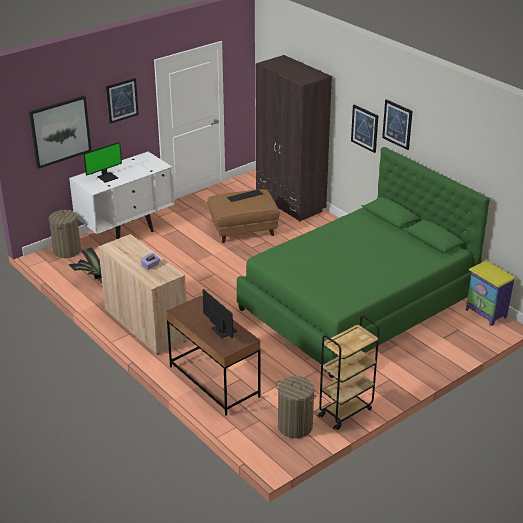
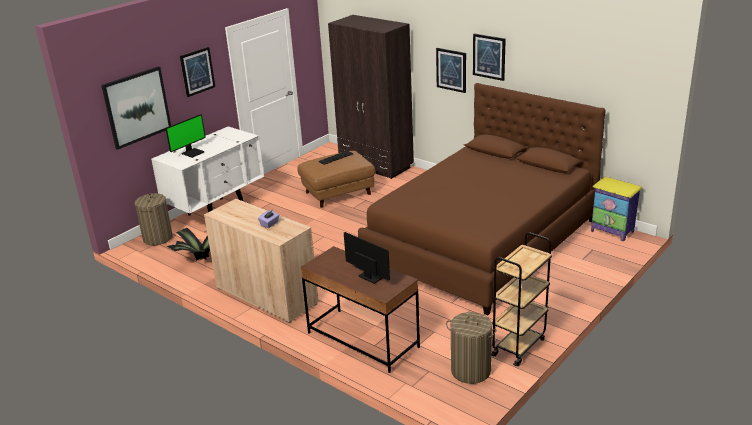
camera: 10 degrees left, 5 degrees down
green bed [237,147,490,378] -> brown bed [358,83,606,315]

